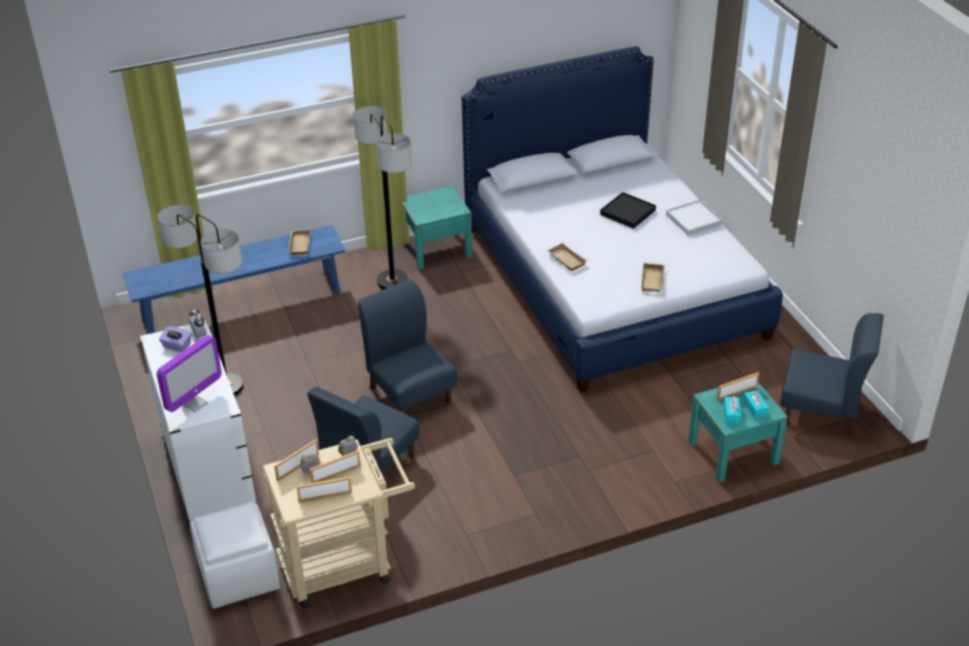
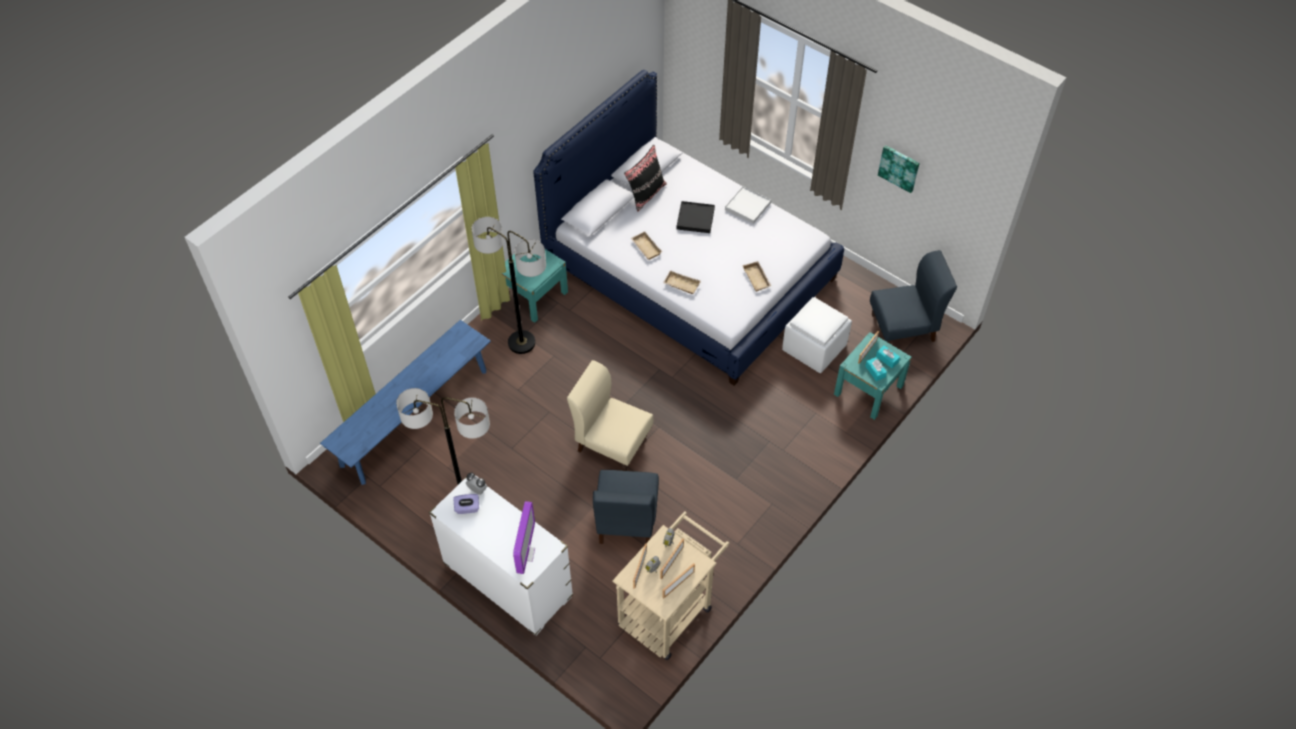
camera: 30 degrees left, 15 degrees up
white ottoman [190,502,280,609] -> white ottoman moved to [782,297,852,373]
beige tray [288,230,311,255] -> beige tray moved to [630,231,662,260]
blue chair [358,279,458,414] -> beige chair [567,360,654,471]
none -> black pillow [624,145,667,212]
none -> picture [878,145,920,193]

